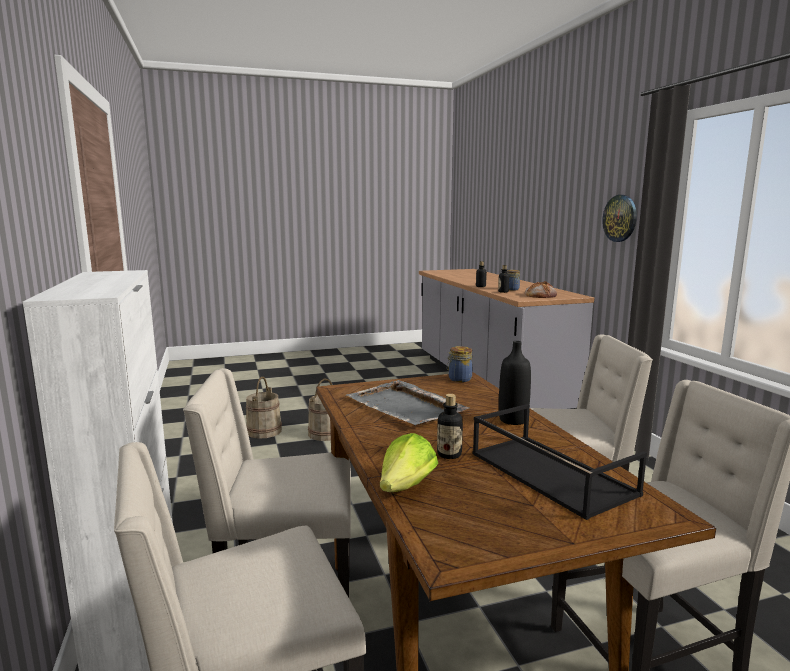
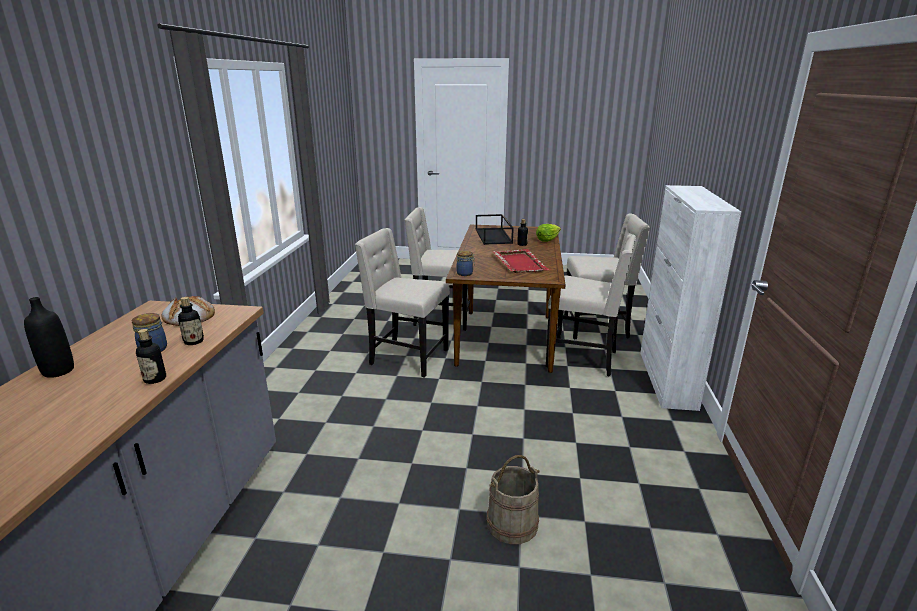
camera: 155 degrees left, 10 degrees up
beige bucket [246,377,282,439] -> none
grey tray [346,380,469,425] -> red tray [492,249,550,273]
black bottle [499,341,531,425] -> black bottle moved to [24,297,74,378]
wall clock [602,195,637,242] -> none

